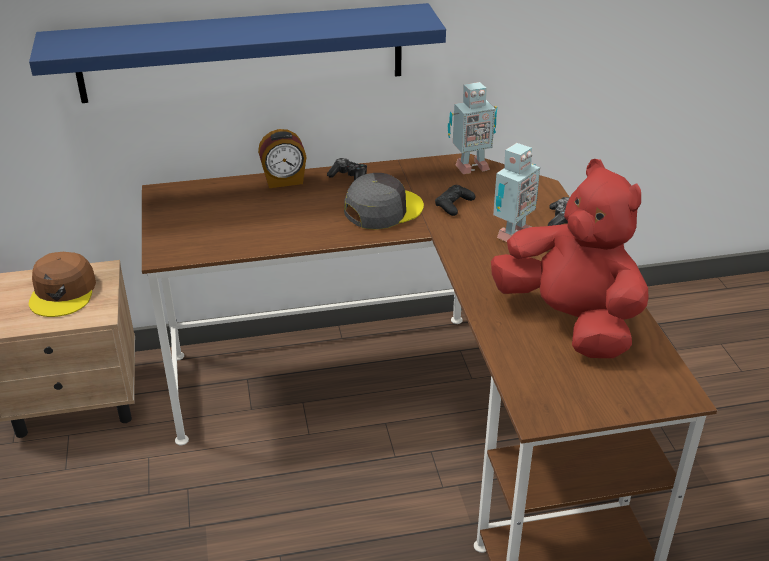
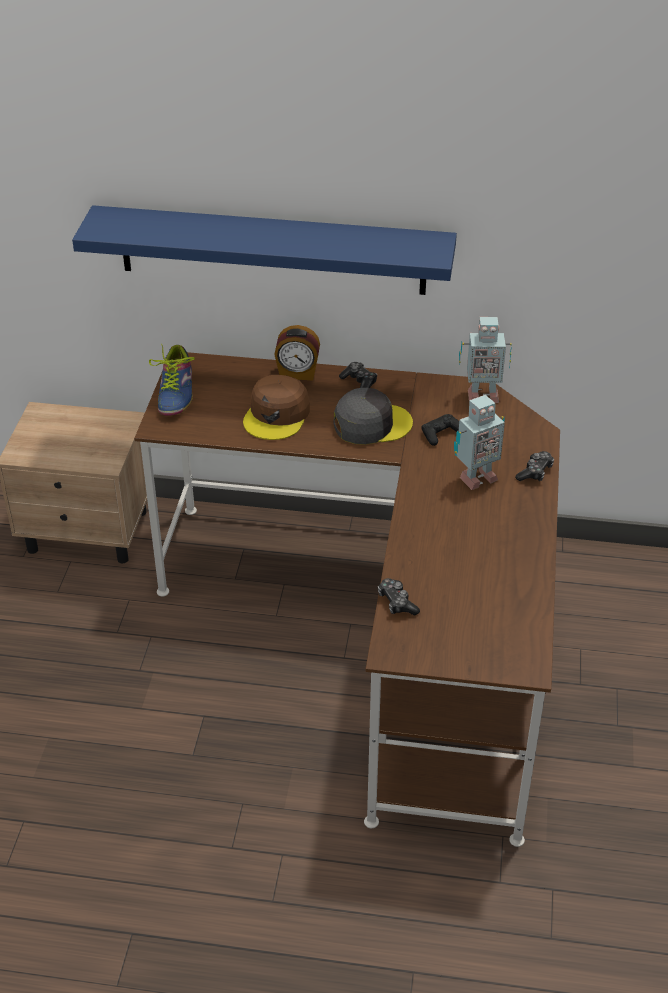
camera: 20 degrees right, 5 degrees up
brown cap [29,252,96,317] -> brown cap moved to [243,375,310,440]
red plush toy [491,159,649,358] -> none
none -> shoe [149,343,195,416]
none -> game controller [378,578,420,616]

